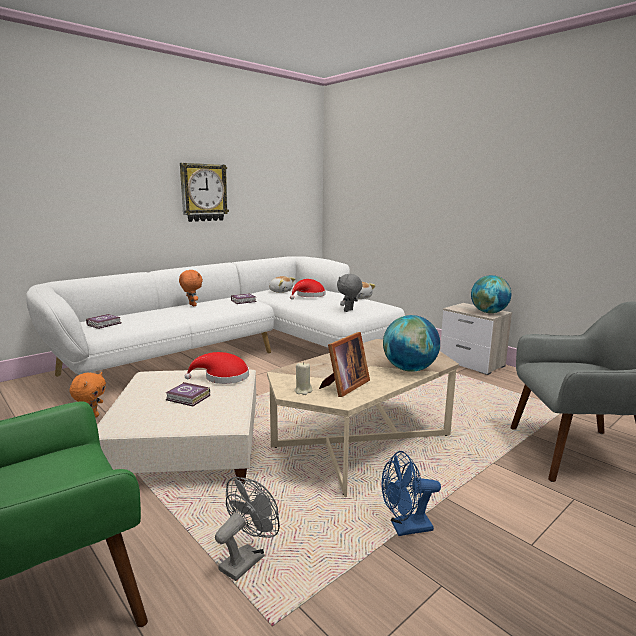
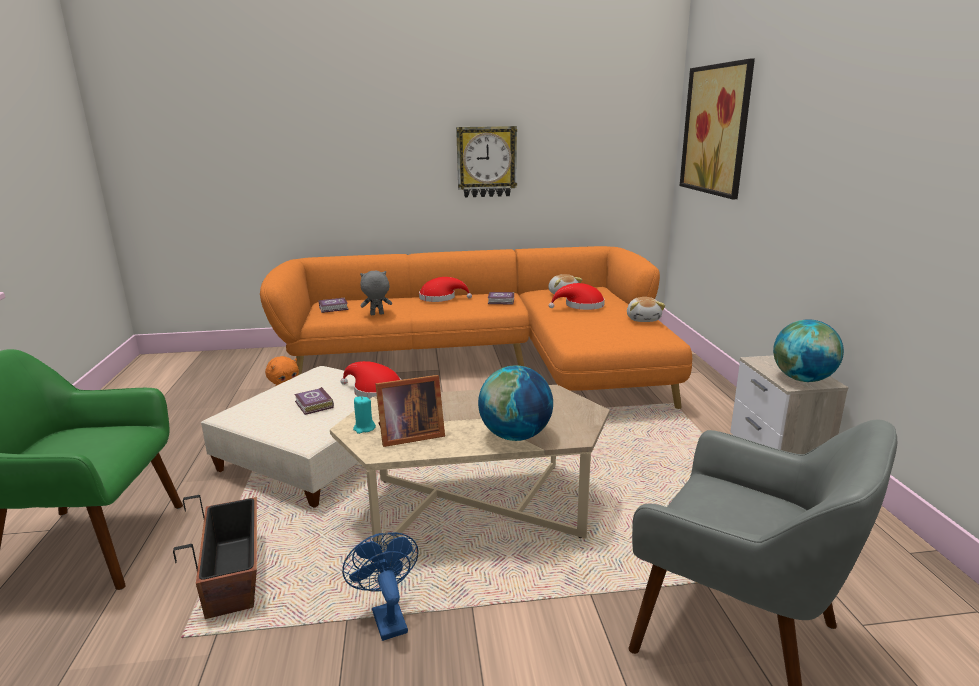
camera: 35 degrees right, 5 degrees up
white sofa [26,256,405,377] -> orange sofa [260,246,692,409]
orange plush toy [179,270,203,306] -> red hat [419,277,472,302]
grey fan [215,477,280,581] -> planter [173,495,257,619]
beige candle [294,362,312,395] -> turquoise candle [353,396,376,434]
grey plush toy [337,274,363,312] -> grey plush toy moved to [360,270,392,315]
blue fan [382,451,441,536] -> blue fan turned 45 degrees clockwise [342,532,419,641]
none -> picture [680,59,755,199]

